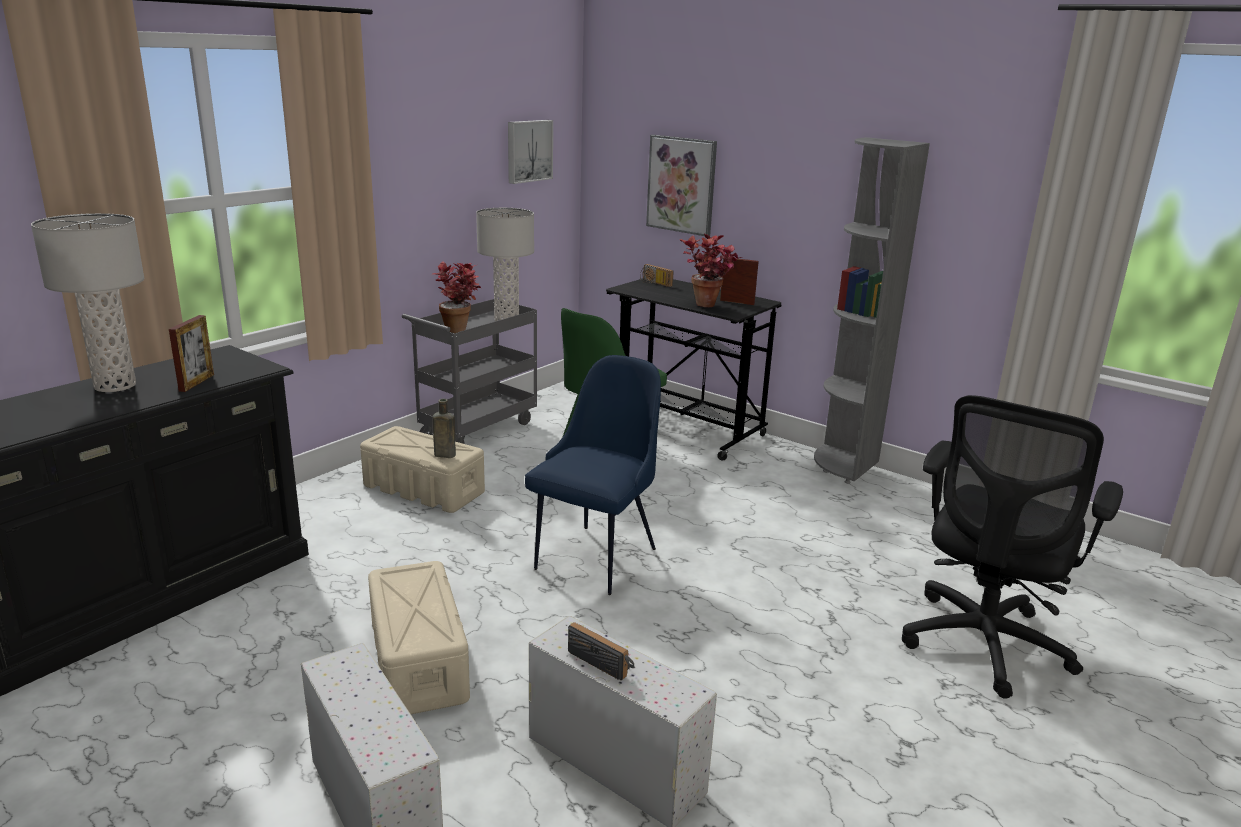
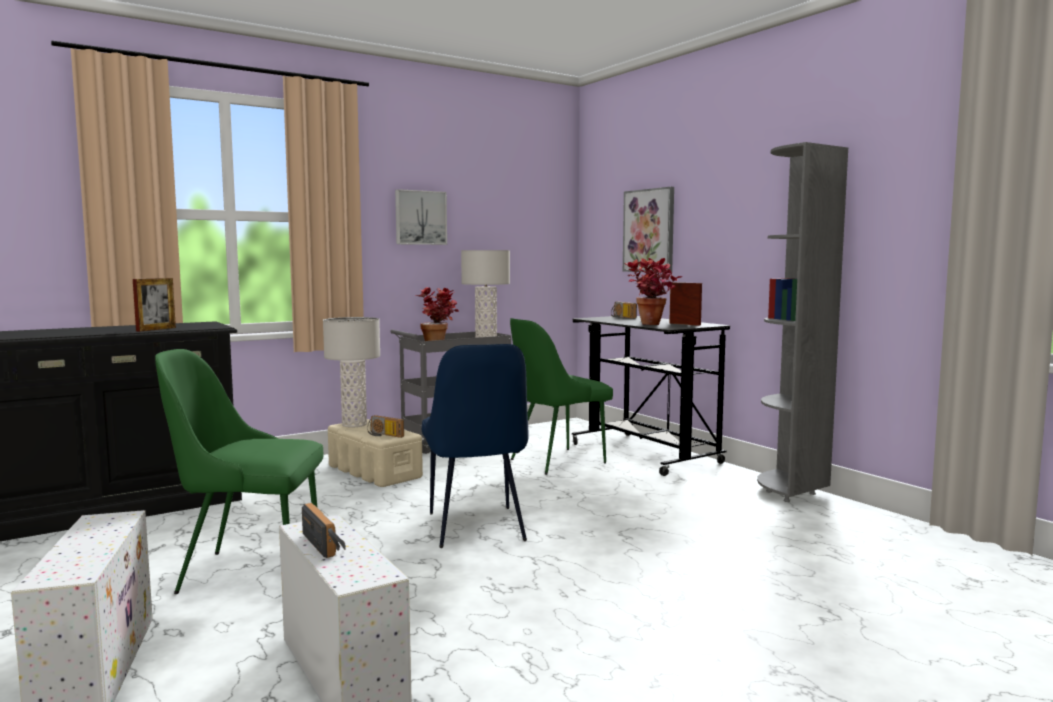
camera: 20 degrees right, 15 degrees down
white table lamp [31,213,144,392] -> white table lamp moved to [323,317,380,427]
beige storage box [368,561,470,714] -> green chair [155,349,324,594]
brown bottle [432,399,456,458] -> radio [367,415,404,438]
picture [508,120,553,184] -> picture moved to [395,189,447,245]
blue chair [525,355,661,595] -> blue chair turned 120 degrees clockwise [422,344,529,548]
black office chair [902,395,1123,699] -> none

